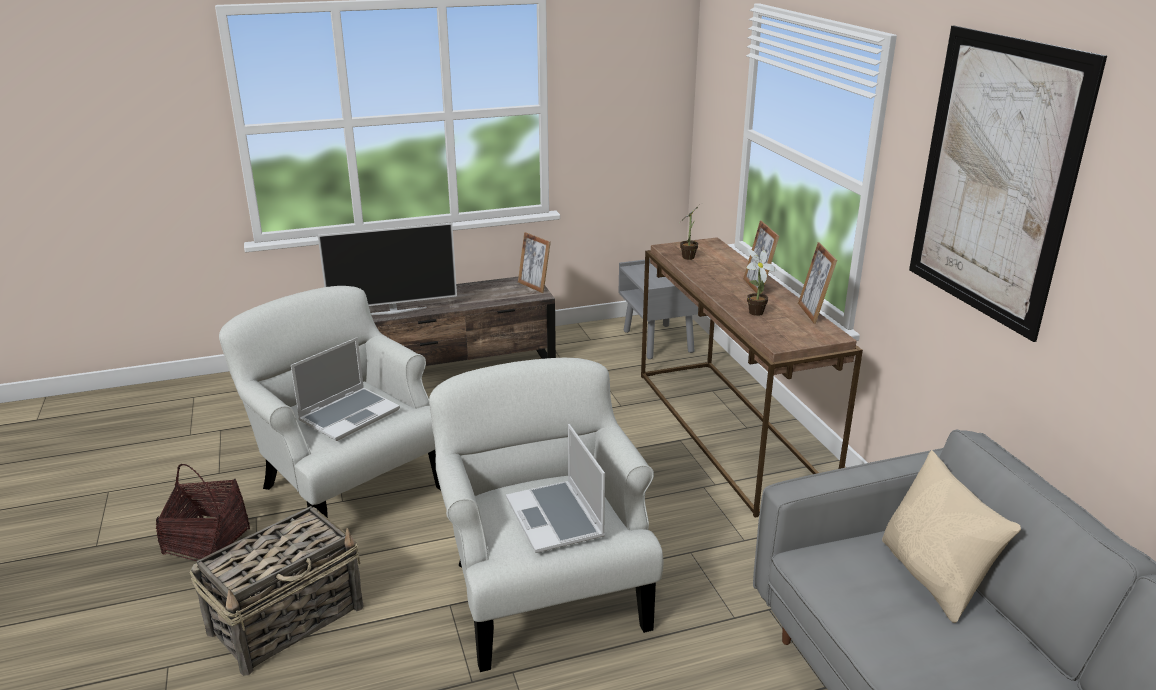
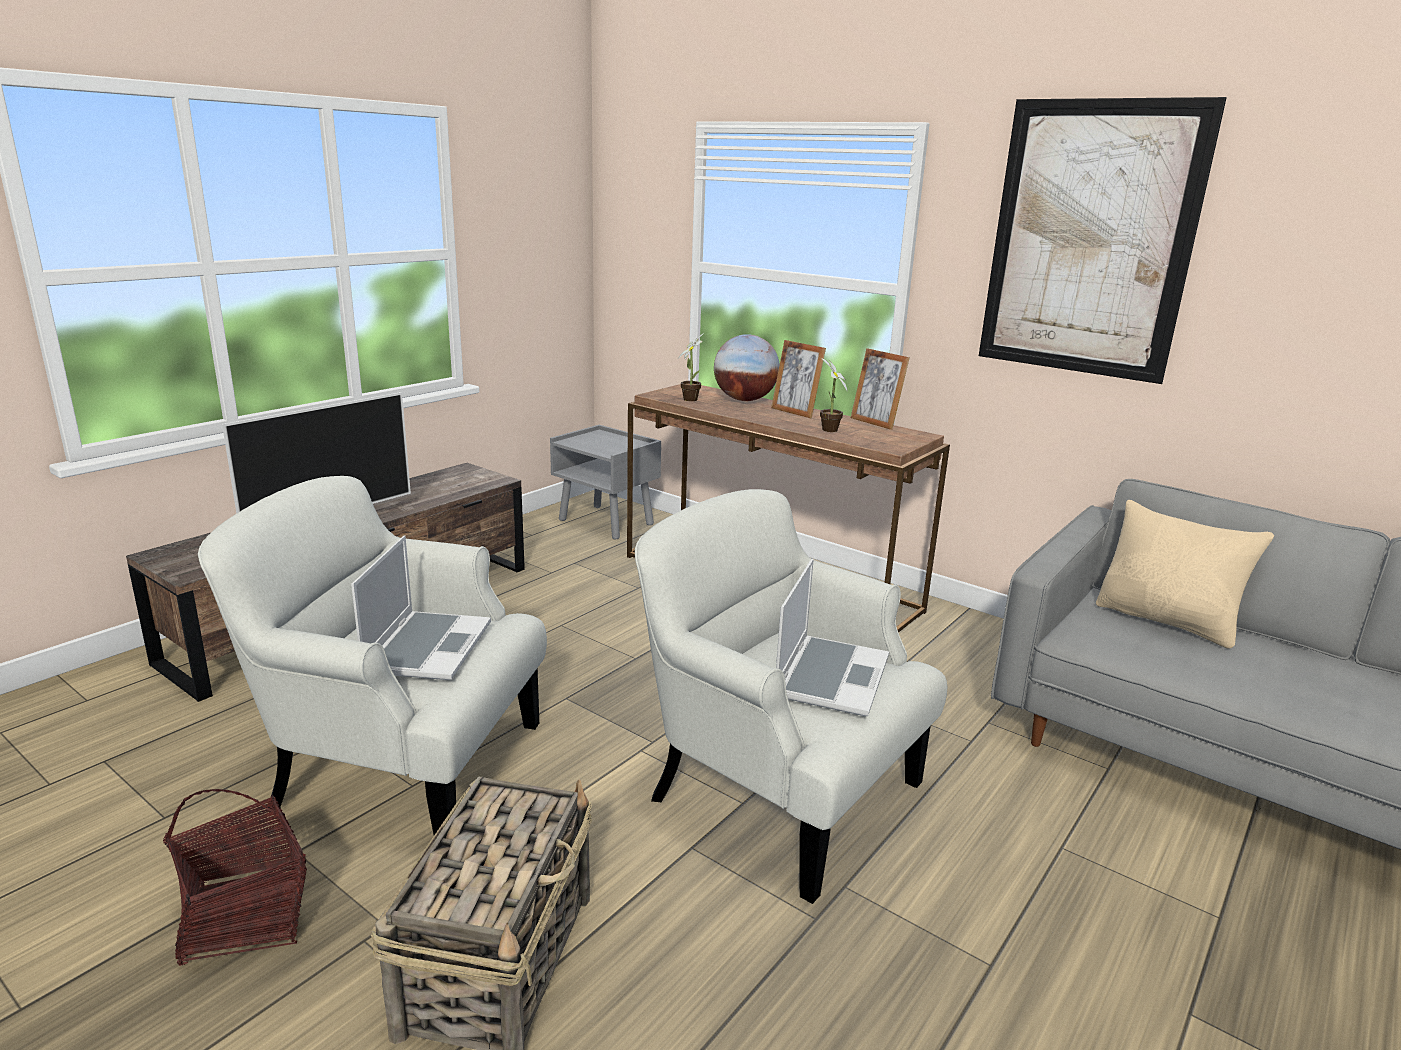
camera: 35 degrees left, 5 degrees down
laptop [506,424,605,553] -> laptop turned 105 degrees counterclockwise [776,559,889,716]
picture frame [518,232,551,293] -> none
none -> globe [714,334,780,401]

